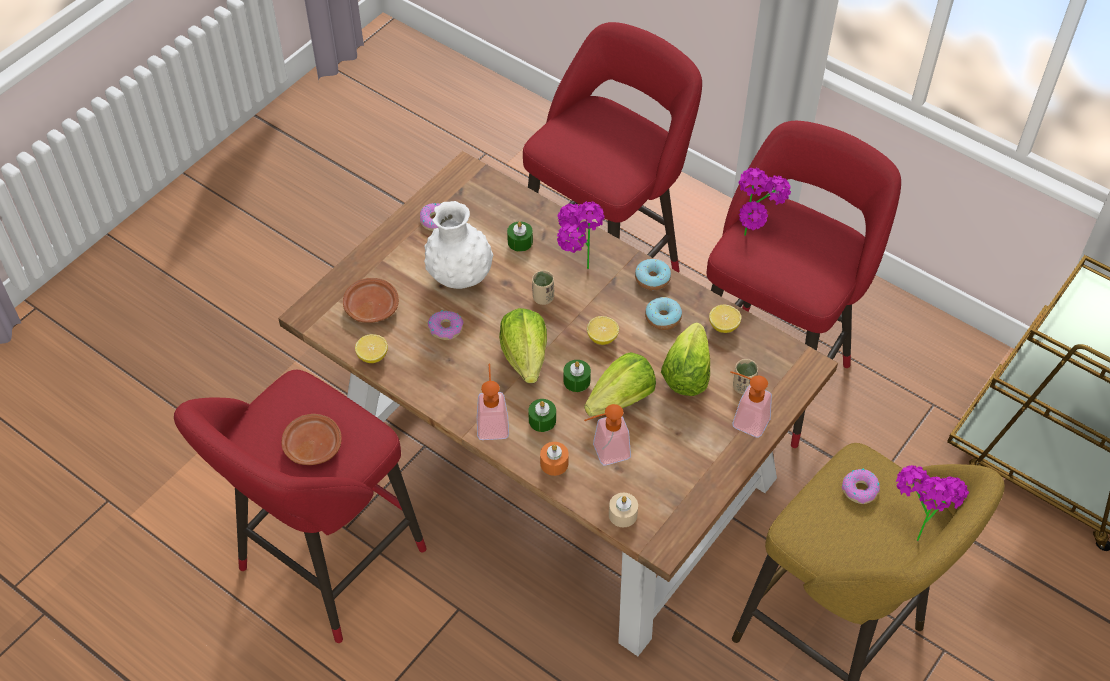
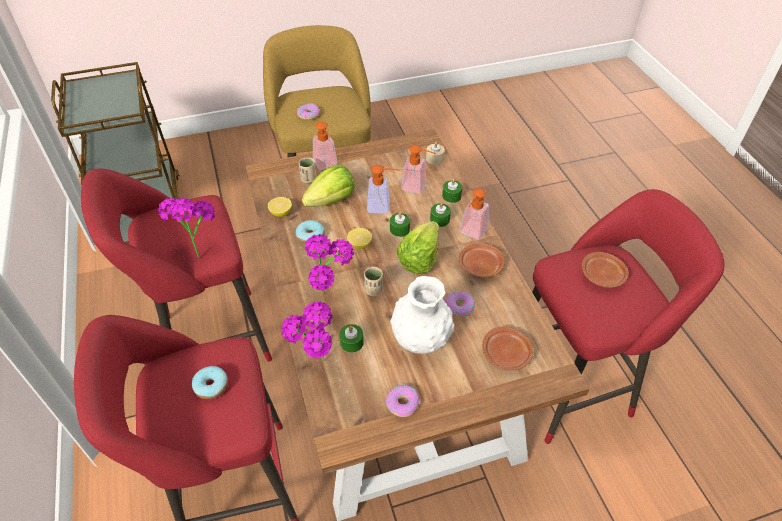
camera: 145 degrees left, 5 degrees down
lemon [355,334,388,363] -> none
orange candle [540,442,569,476] -> green candle [442,179,462,203]
lettuce [584,352,656,416] -> soap dispenser [367,165,400,213]
donut [635,259,671,291] -> donut moved to [192,366,228,399]
potted plant [896,465,969,541] -> potted plant moved to [281,301,333,361]
none -> brown plate [459,243,505,278]

